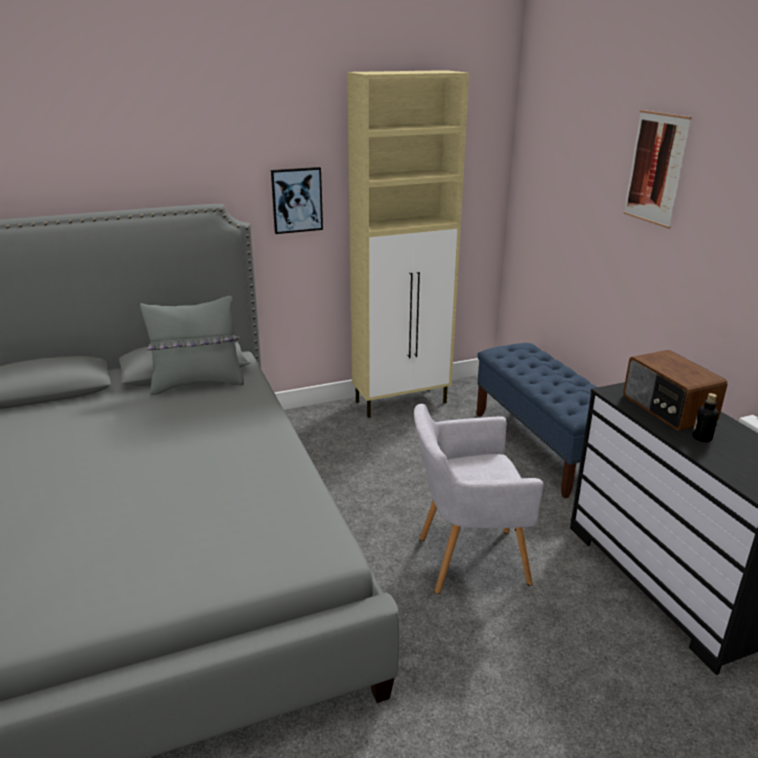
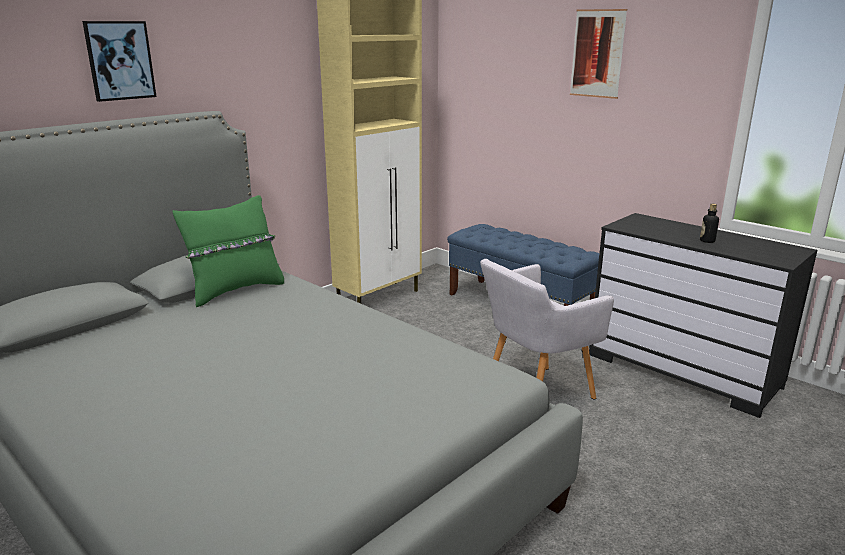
camera: 25 degrees left, 5 degrees down
grey pillow [140,296,244,395] -> green pillow [173,195,284,307]
picture [271,167,323,234] -> picture moved to [82,21,157,102]
radio [623,350,728,430] -> none

